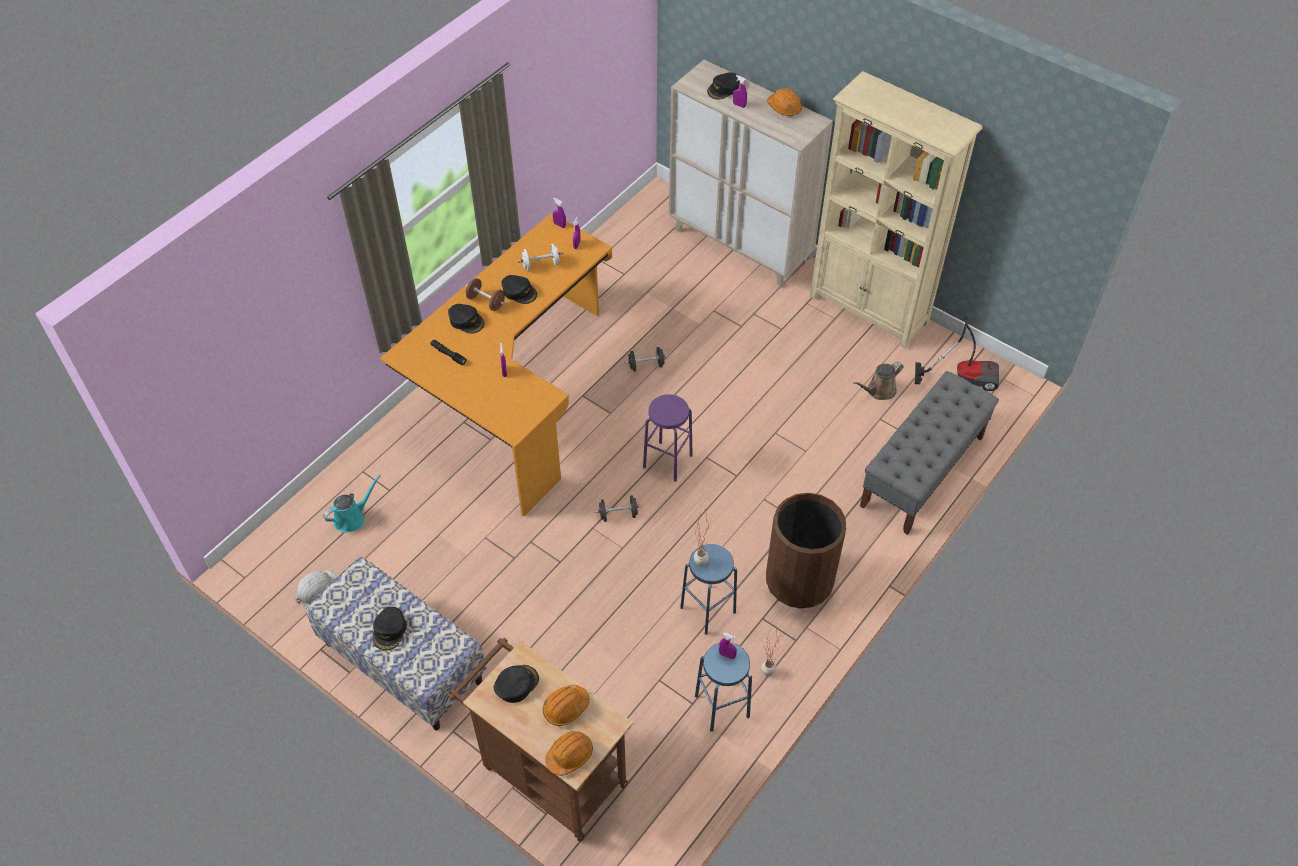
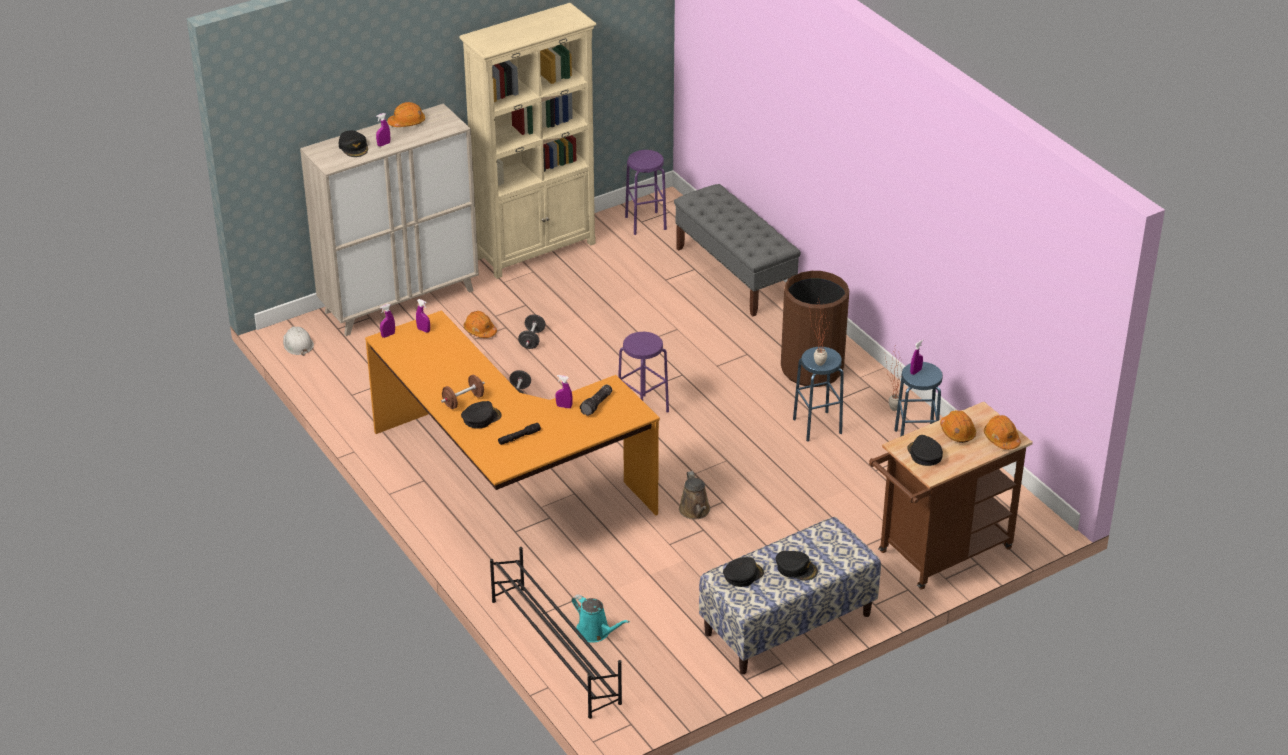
camera: 70 degrees left, 15 degrees down
white hard hat [296,570,337,605] -> white hard hat moved to [283,327,314,356]
turquoise watering can [323,475,381,532] -> turquoise watering can turned 150 degrees clockwise [571,594,630,643]
black cap [501,275,537,304] -> black cap moved to [723,557,764,587]
white dumbbell [518,244,563,271] -> none
black dumbbell [595,495,642,522] -> black dumbbell moved to [518,314,546,349]
brown watering can [853,362,904,400] -> brown watering can moved to [679,471,710,519]
vacuum cleaner [915,316,999,391] -> purple stool [625,150,667,235]
none -> orange hard hat [464,311,497,338]
none -> black shoe rack [490,547,622,719]
none -> flashlight [580,385,612,416]

